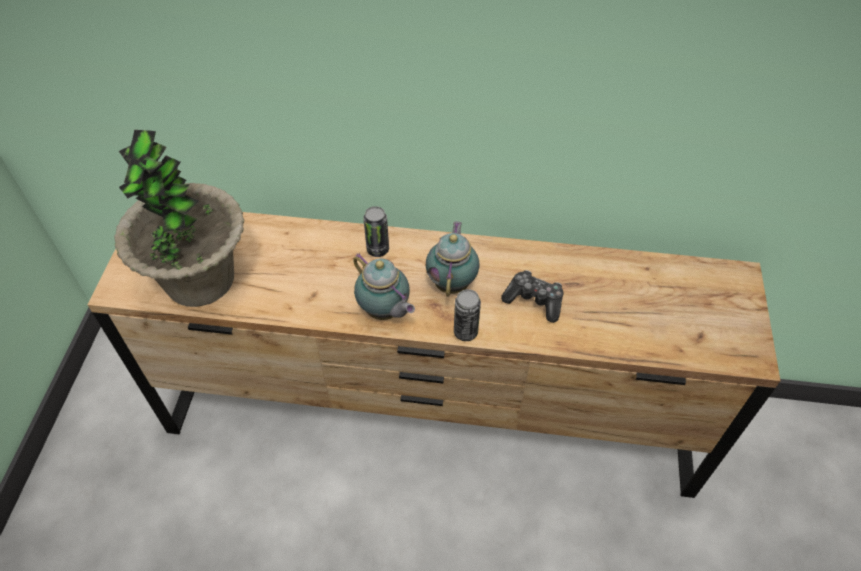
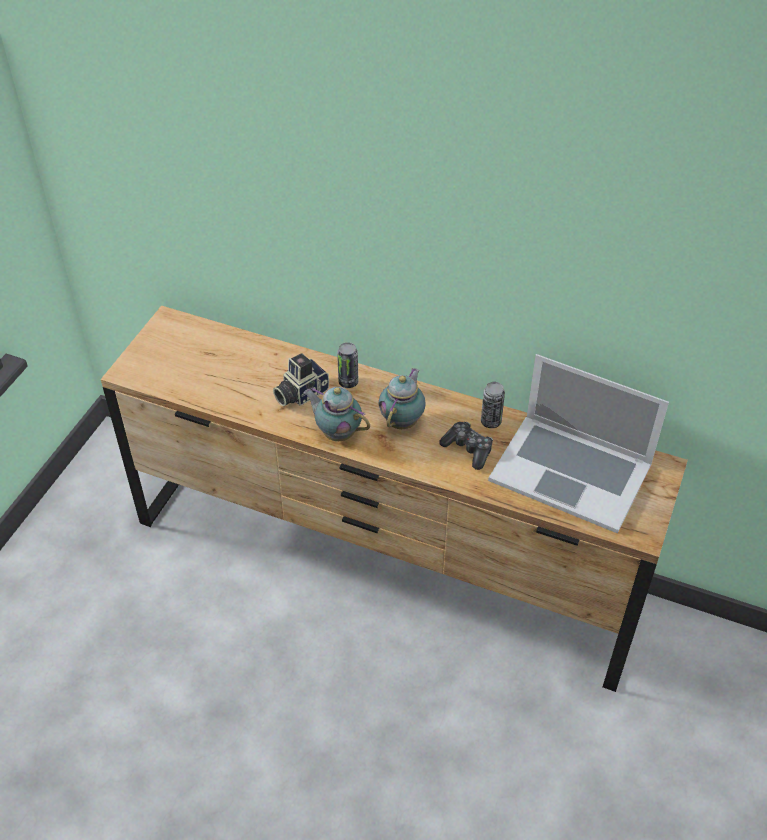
camera: 15 degrees right, 5 degrees down
potted plant [114,130,244,307] -> none
teapot [353,253,415,320] -> teapot turned 150 degrees clockwise [304,387,370,441]
can [454,289,481,341] -> can moved to [481,382,505,428]
none -> camera [273,353,329,406]
none -> laptop [488,354,669,533]

